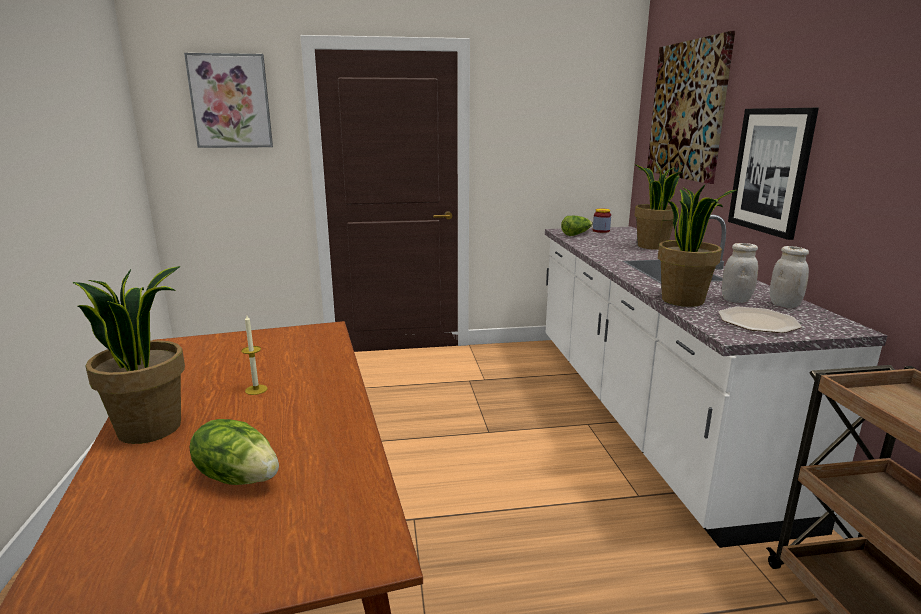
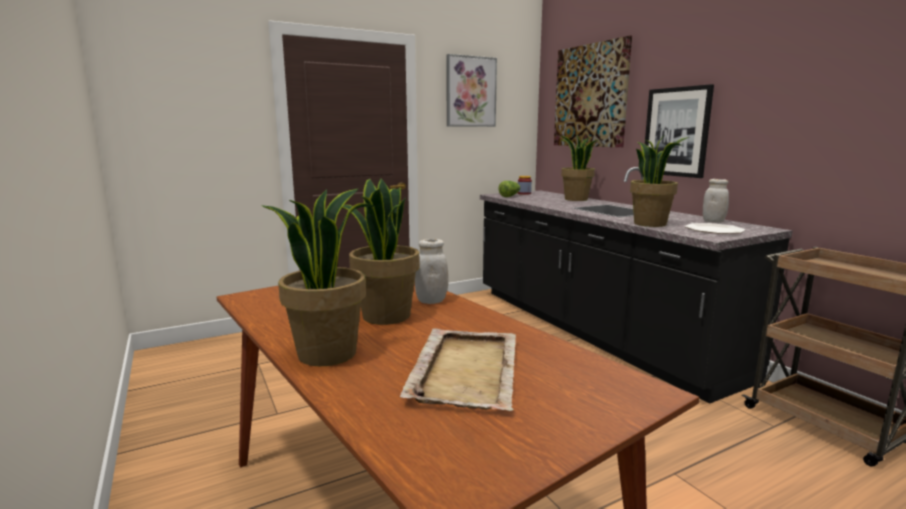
camera: 20 degrees left, 5 degrees down
picture [184,53,273,148] -> picture moved to [446,54,497,127]
lettuce [190,419,279,485] -> beige tray [400,328,516,411]
candle [241,315,268,395] -> potted plant [341,179,420,325]
white counter [545,215,887,548] -> black counter [480,167,793,404]
white jar [722,243,758,303] -> white jar moved to [415,239,449,304]

